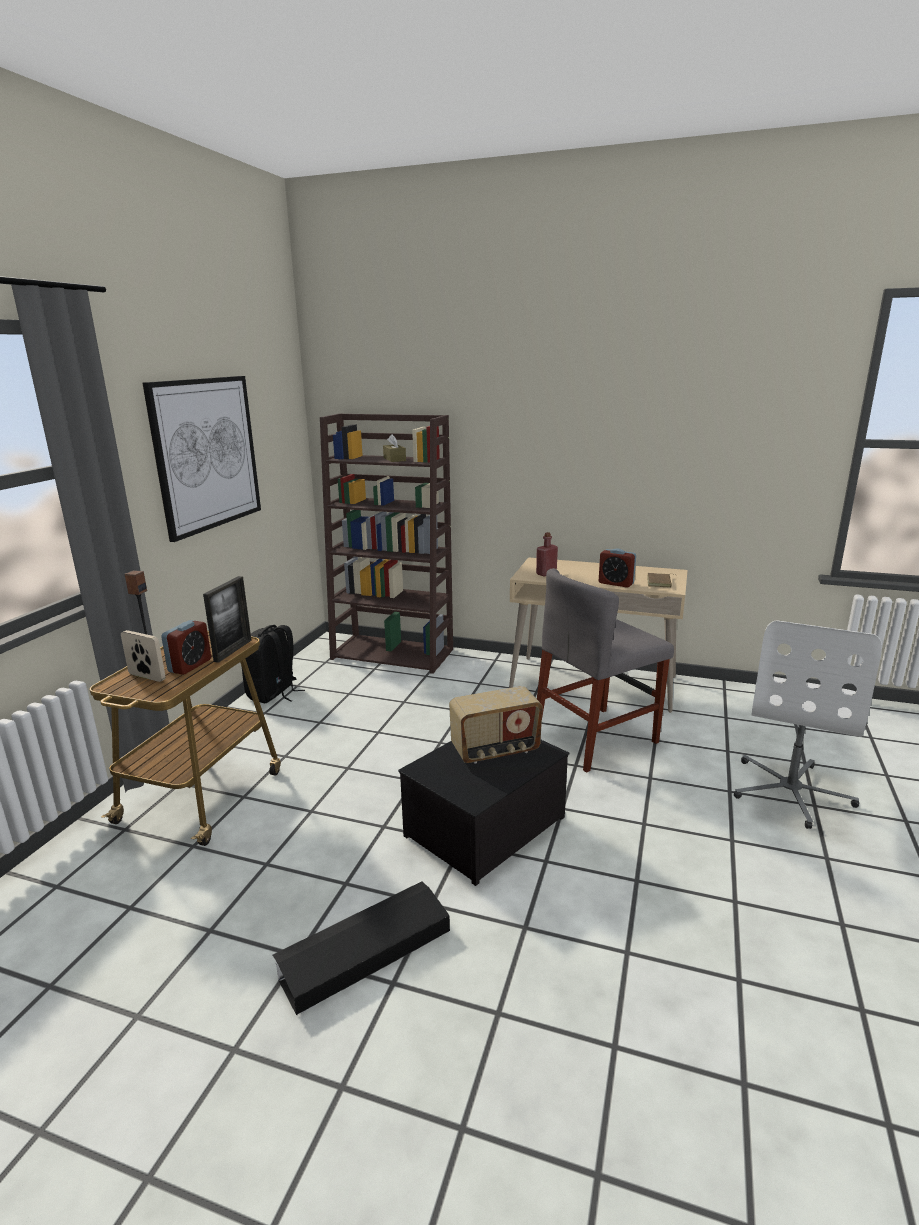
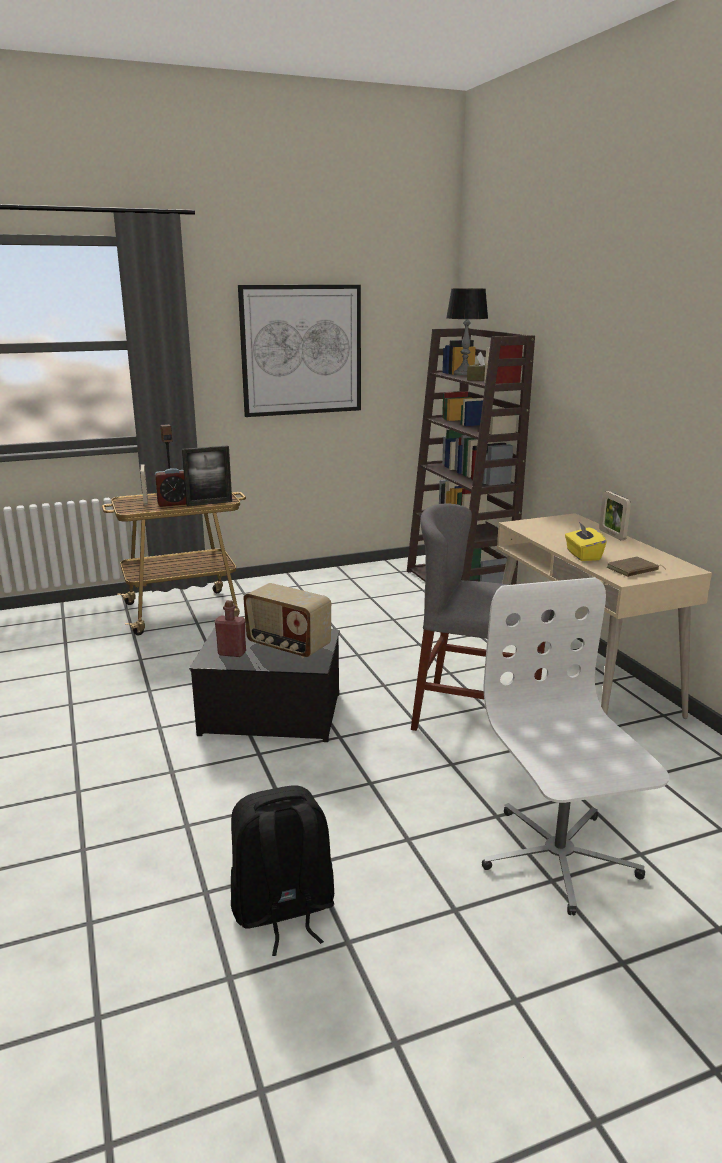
camera: 50 degrees right, 0 degrees up
black backpack [241,625,305,703] -> black backpack moved to [231,785,334,956]
black storage box [273,881,450,1015] -> none
red bottle [536,532,558,577] -> red bottle moved to [215,600,246,657]
alarm clock [599,549,636,588] -> yellow tissue box [565,522,606,561]
white office chair [734,620,882,829] -> white office chair turned 90 degrees clockwise [482,577,669,916]
none -> table lamp [446,288,488,375]
none -> picture frame [599,491,631,540]

